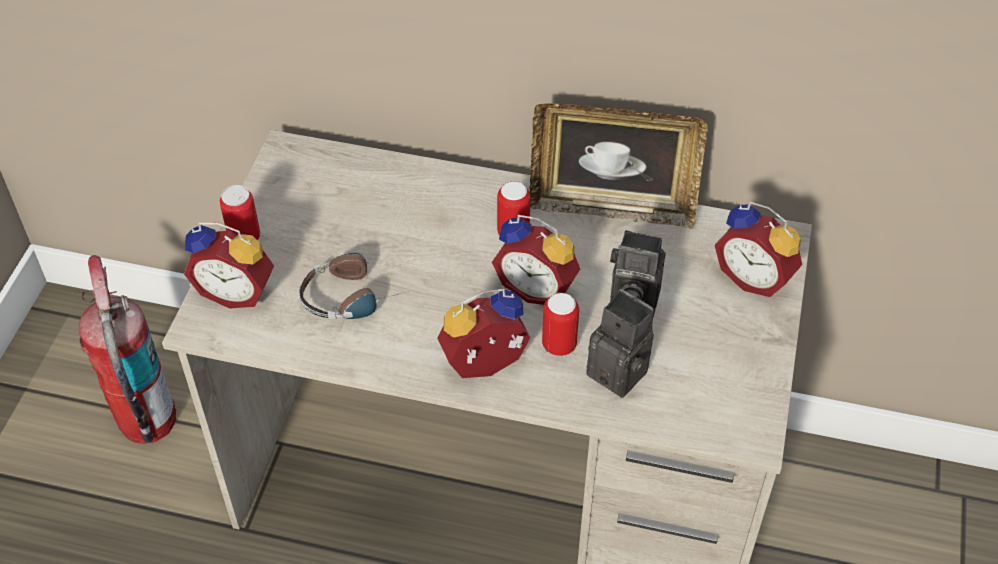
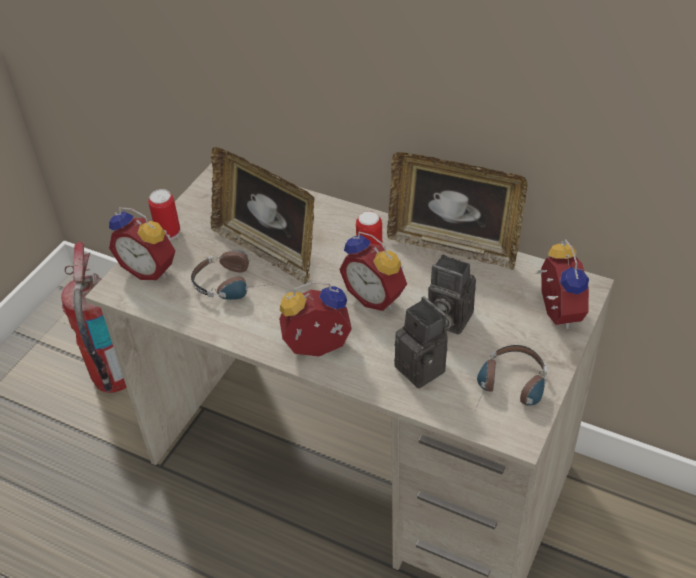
camera: 15 degrees right, 5 degrees down
can [542,293,579,357] -> none
alarm clock [714,202,802,297] -> alarm clock turned 150 degrees counterclockwise [536,239,589,329]
none -> picture frame [211,147,314,284]
none -> headphones [475,345,547,410]

